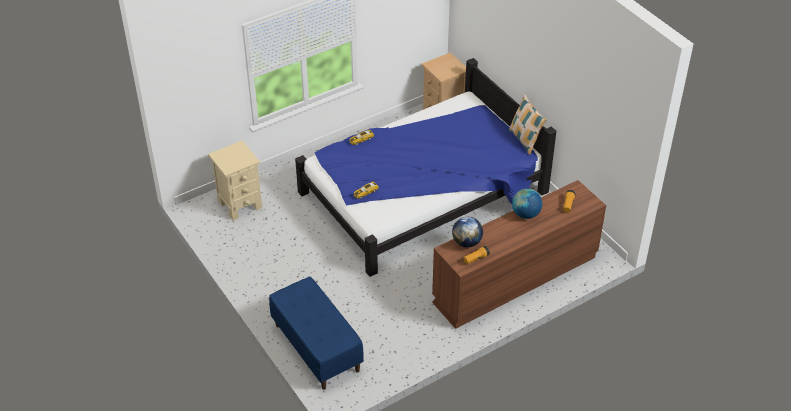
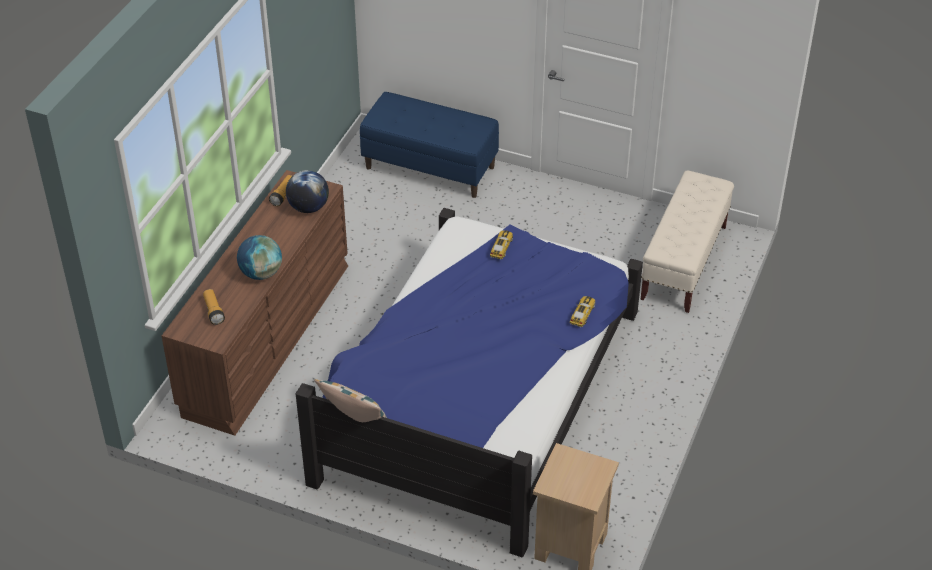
camera: 145 degrees right, 0 degrees up
beige nightstand [208,141,262,221] -> beige bench [640,171,734,313]

